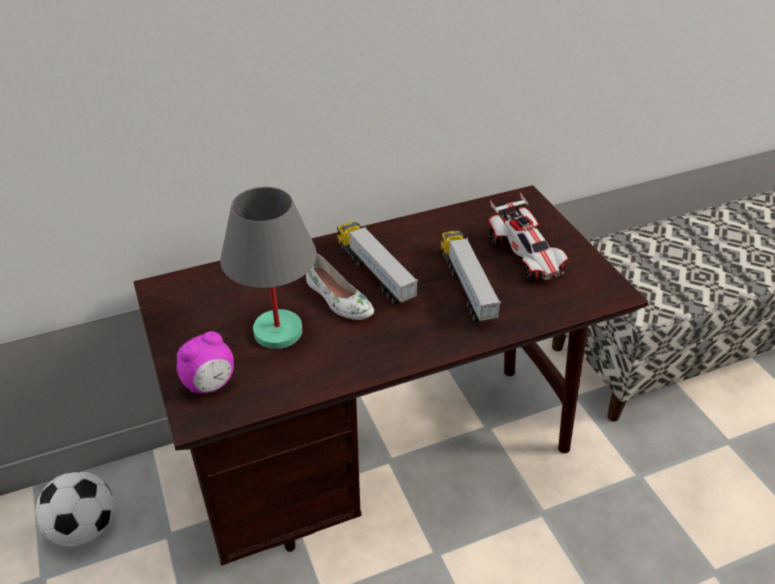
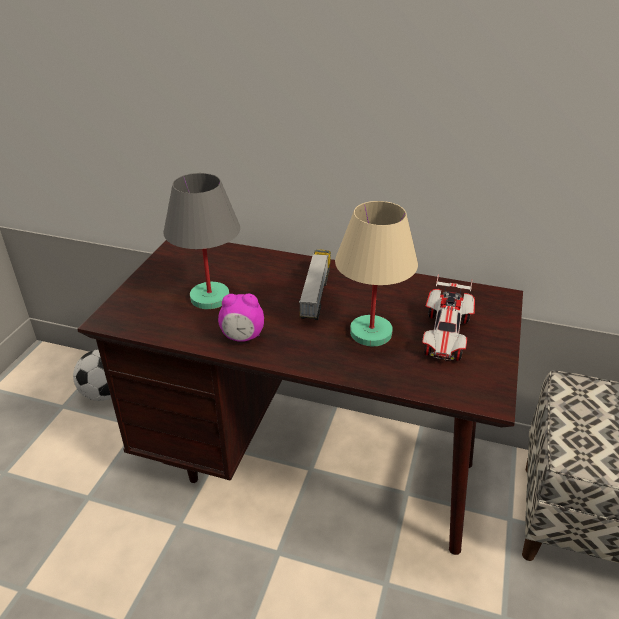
camera: 40 degrees right, 5 degrees down
alarm clock [176,331,234,394] -> alarm clock moved to [218,294,264,342]
white shoe [306,254,374,320] -> none
toy truck [441,231,501,322] -> beige table lamp [335,201,418,346]

